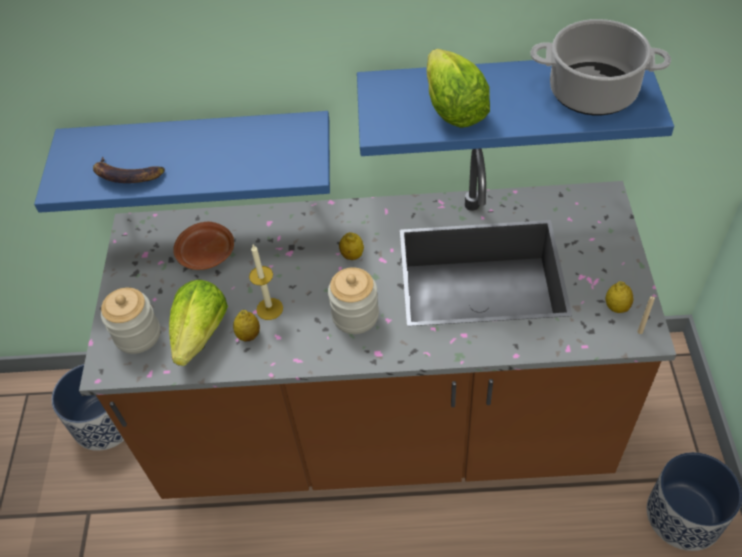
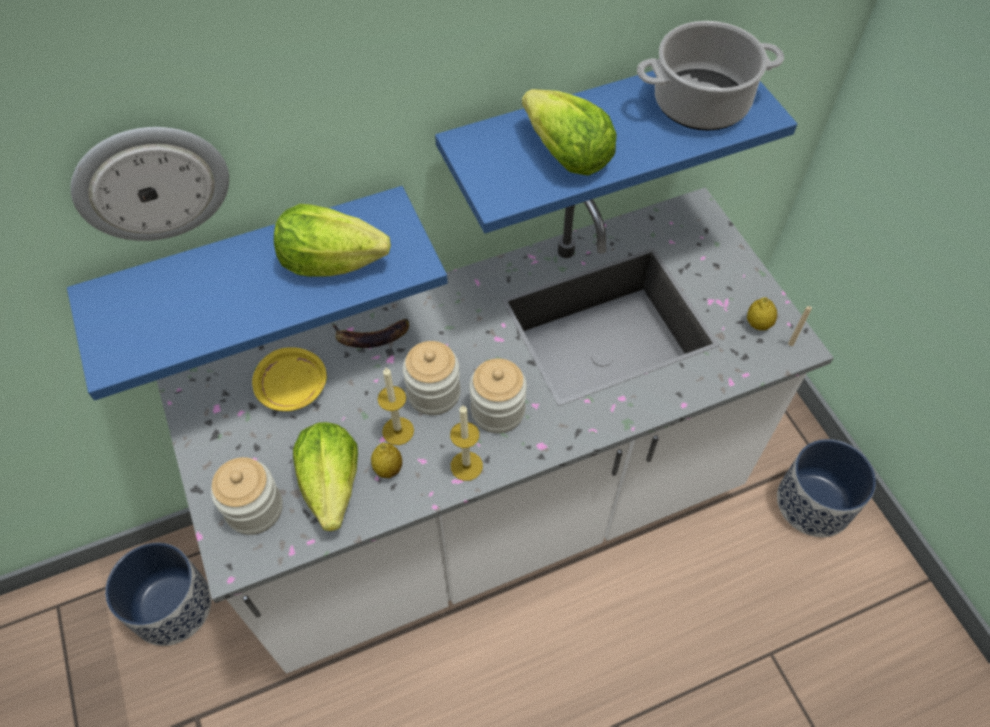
camera: 25 degrees left, 5 degrees up
brown counter [79,149,676,499] -> white counter [157,187,834,673]
banana [93,157,165,183] -> banana moved to [332,319,409,348]
brown plate [173,222,234,270] -> yellow plate [252,347,327,411]
lemon [339,232,364,260] -> none
none -> wall clock [70,127,229,241]
none -> lettuce [274,204,391,277]
none -> jar [403,341,461,415]
none -> candle [450,405,483,481]

